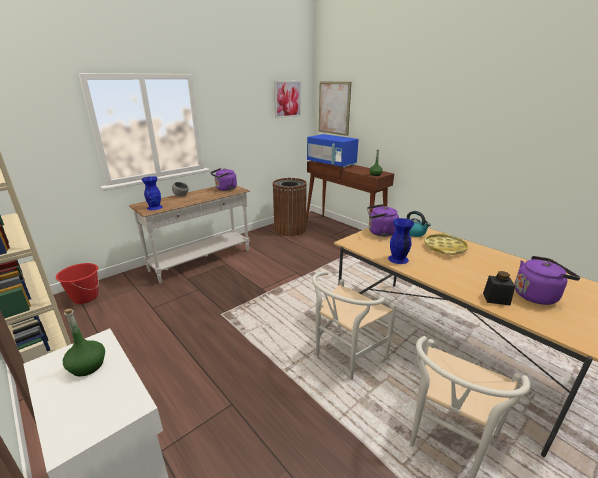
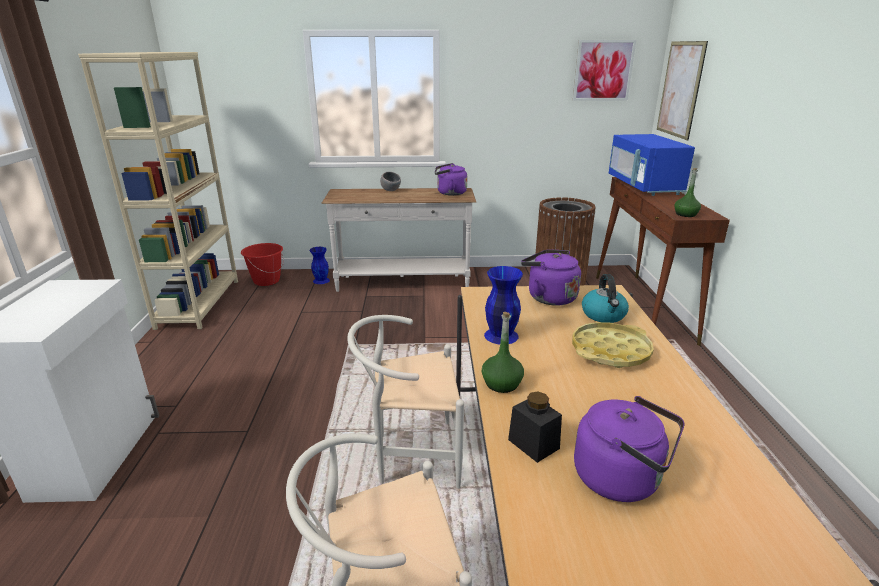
camera: 40 degrees right, 0 degrees up
green bottle [63,309,105,376] -> green bottle moved to [482,312,524,393]
blue vase [141,176,163,210] -> blue vase moved to [310,247,330,284]

